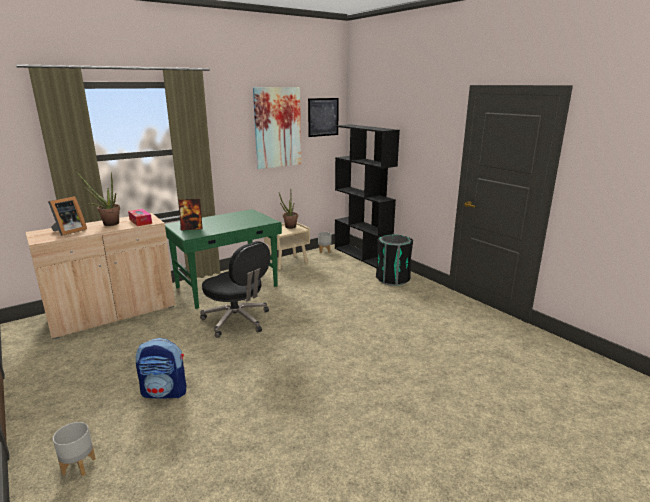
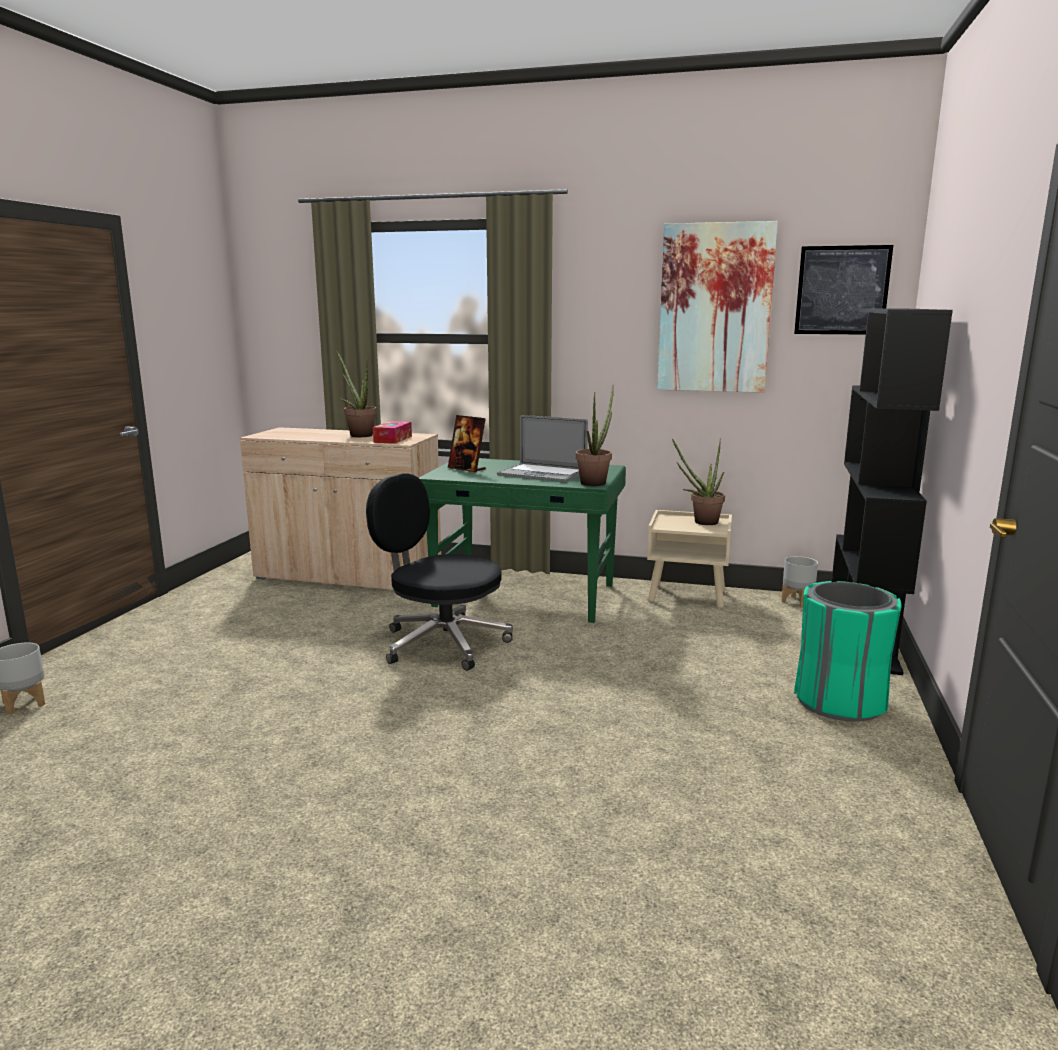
camera: 50 degrees right, 5 degrees down
picture frame [48,196,87,236] -> none
backpack [136,338,186,399] -> none
black office chair [200,241,270,338] -> black office chair turned 120 degrees clockwise [366,473,513,671]
black trash can [376,235,413,286] -> green trash can [794,581,901,721]
none -> laptop [497,415,588,482]
none -> potted plant [576,386,614,486]

